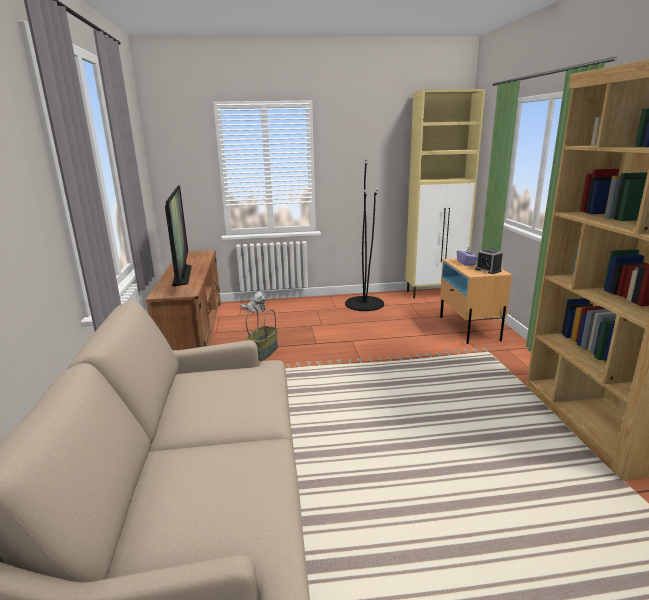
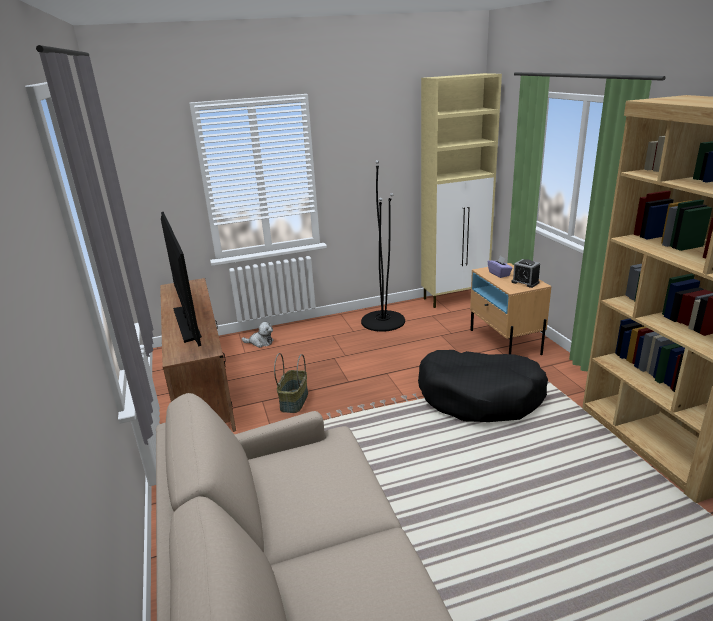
camera: 10 degrees left, 5 degrees up
none -> black dog bed [418,350,548,422]

